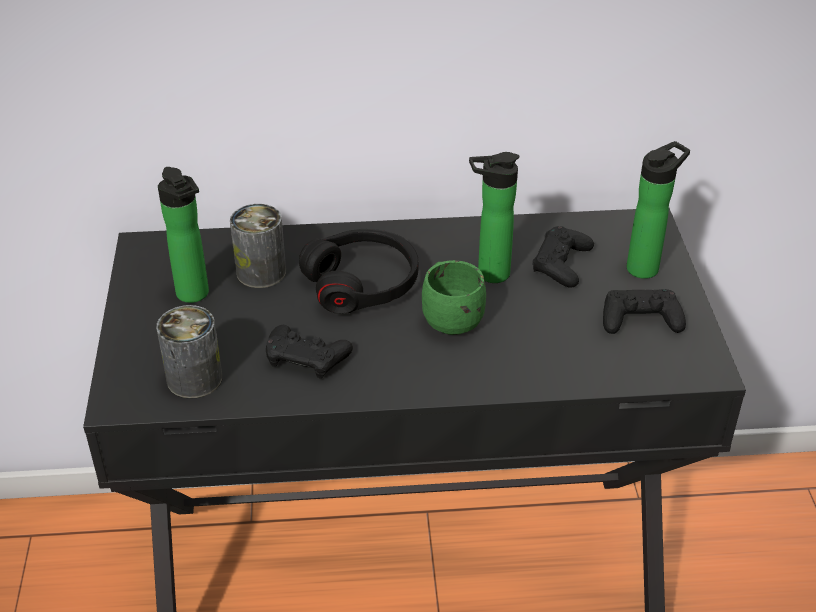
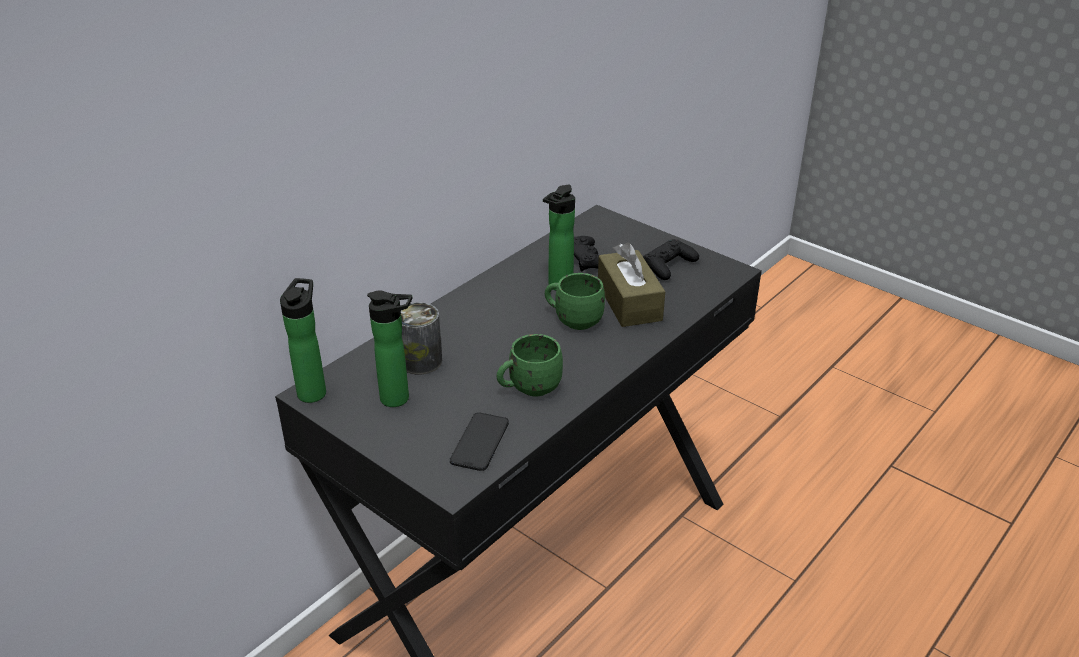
camera: 45 degrees left, 5 degrees down
can [156,305,222,399] -> phone [450,412,509,471]
black game controller [266,325,353,379] -> green mug [497,334,563,397]
black headphones [299,229,418,314] -> none
bottle [627,141,690,279] -> bottle moved to [280,278,326,403]
none -> brown tissue box [598,242,665,327]

